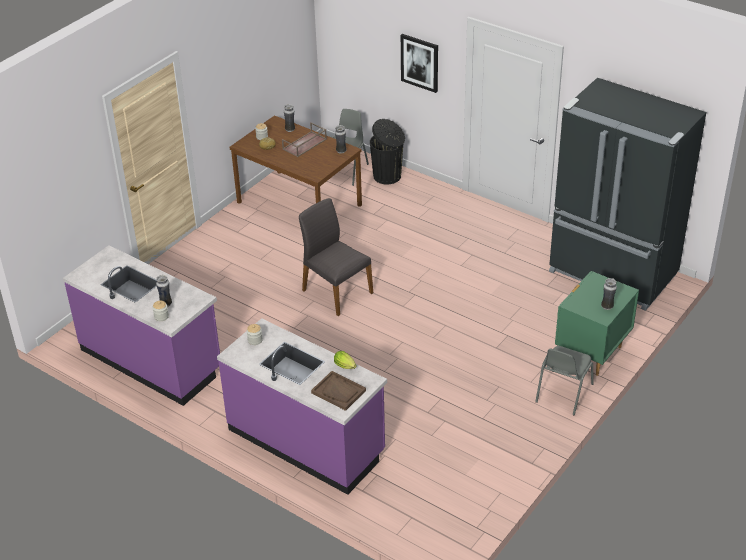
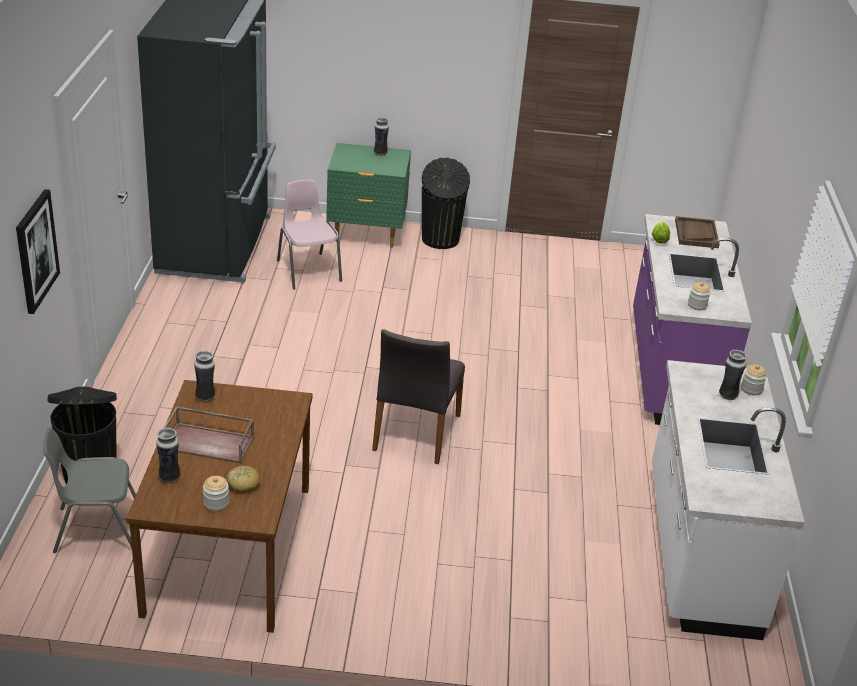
camera: 125 degrees left, 5 degrees down
purple counter [63,245,220,406] -> white counter [652,360,805,640]
grey chair [535,346,594,415] -> black trash can [422,157,470,249]
none -> pink chair [277,180,342,290]

